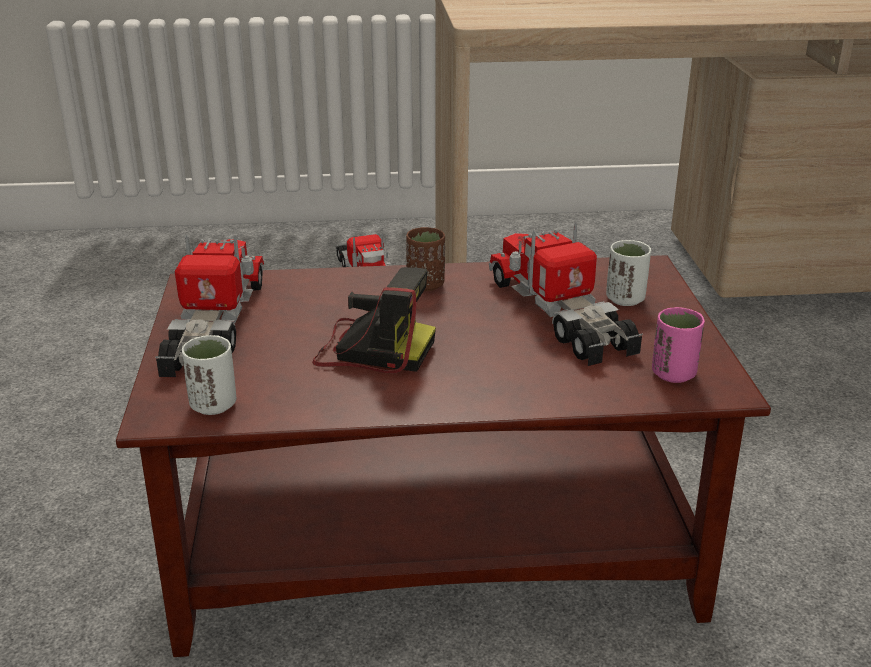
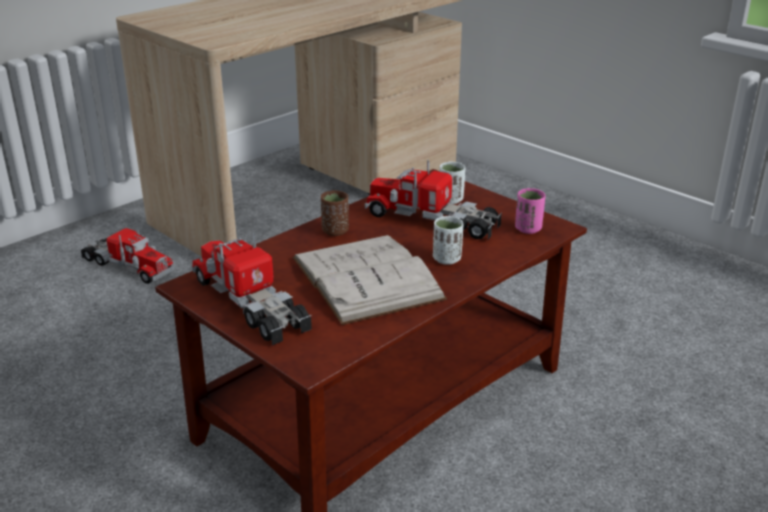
camera: 40 degrees left, 0 degrees up
white cup [182,335,236,415] -> white cup moved to [433,216,463,265]
camera [312,267,436,373] -> white book [293,235,447,325]

